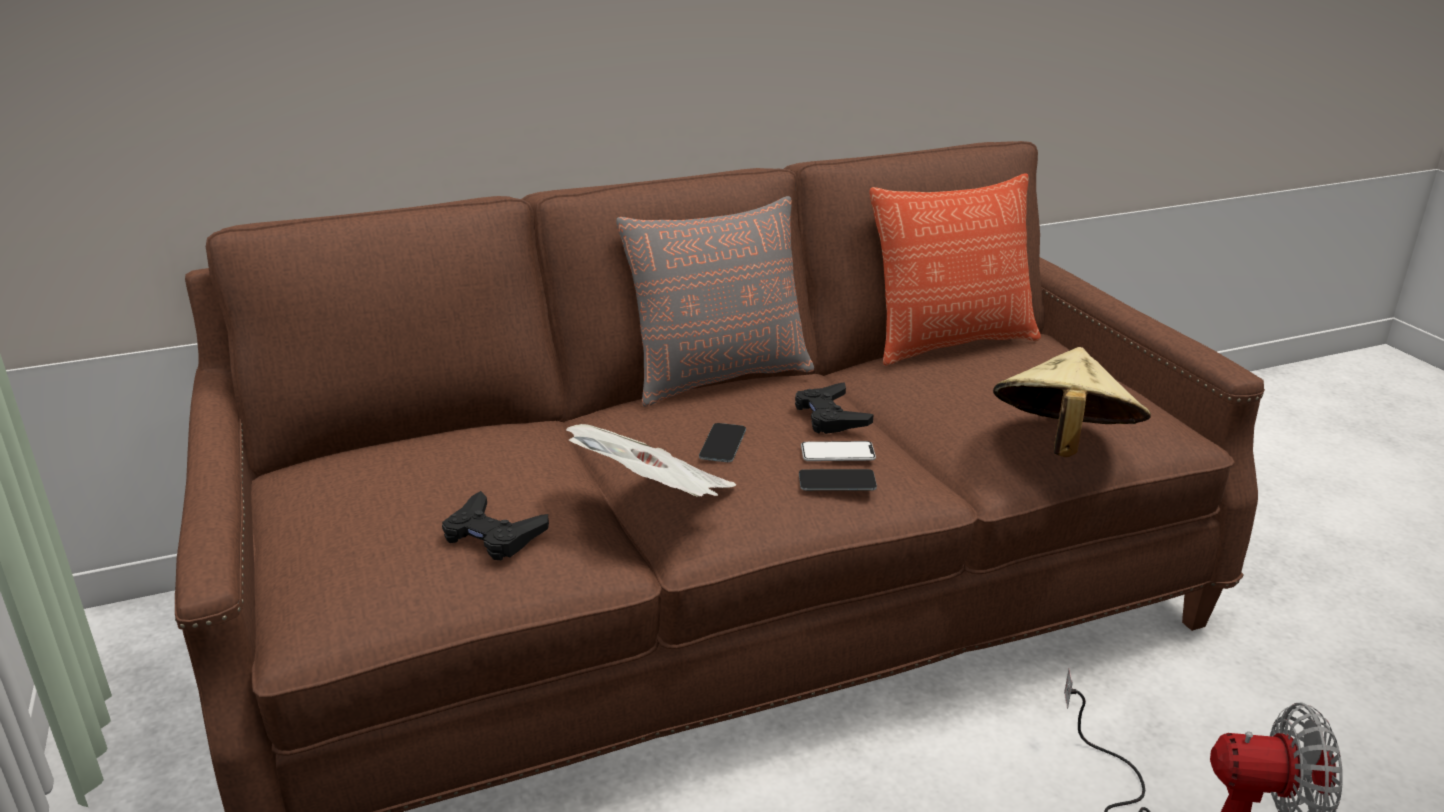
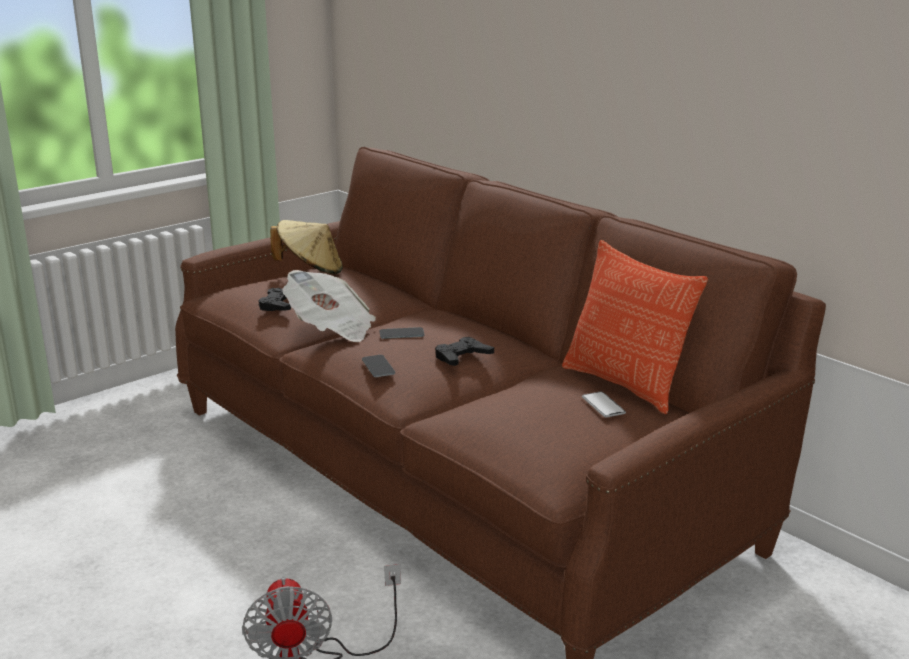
camera: 70 degrees right, 5 degrees down
grey pillow [616,196,814,406] -> none
phone [801,441,876,461] -> phone moved to [582,392,626,417]
beige hat [993,347,1151,457] -> beige hat moved to [270,220,343,275]

